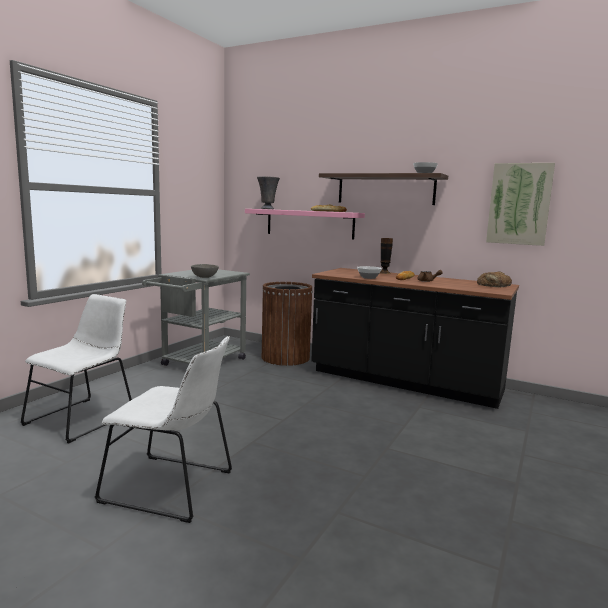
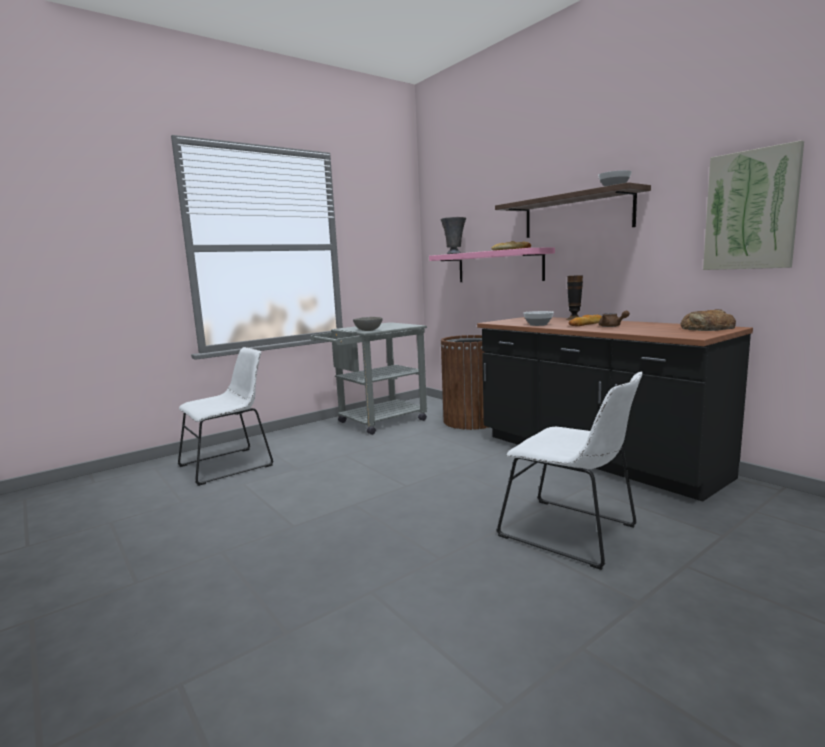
camera: 25 degrees right, 0 degrees up
white chair [95,336,232,523] -> white chair moved to [496,372,643,570]

